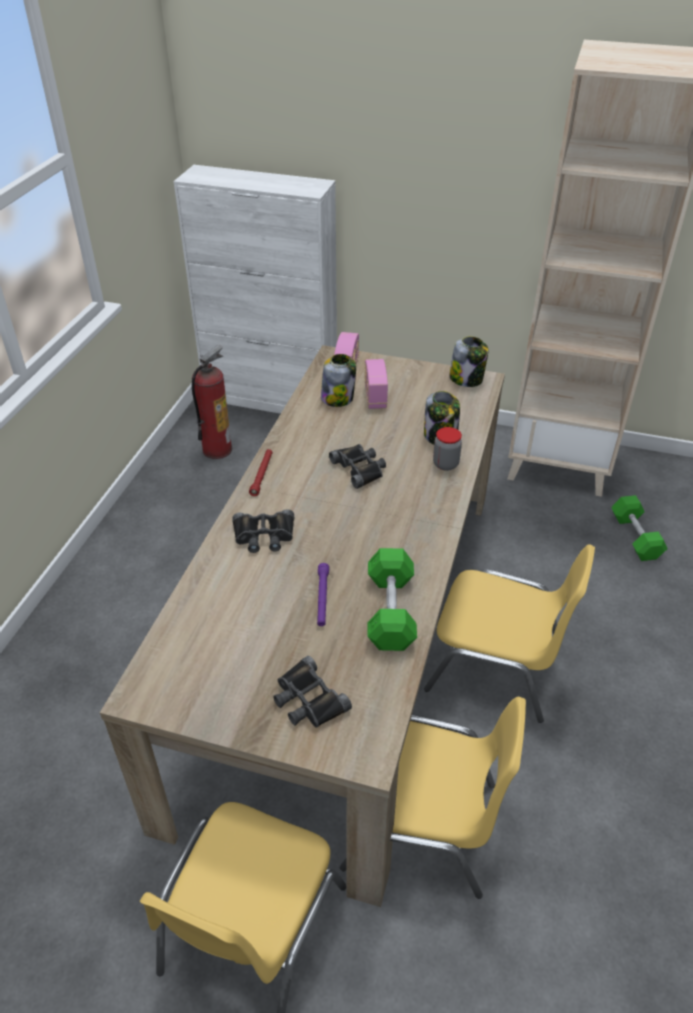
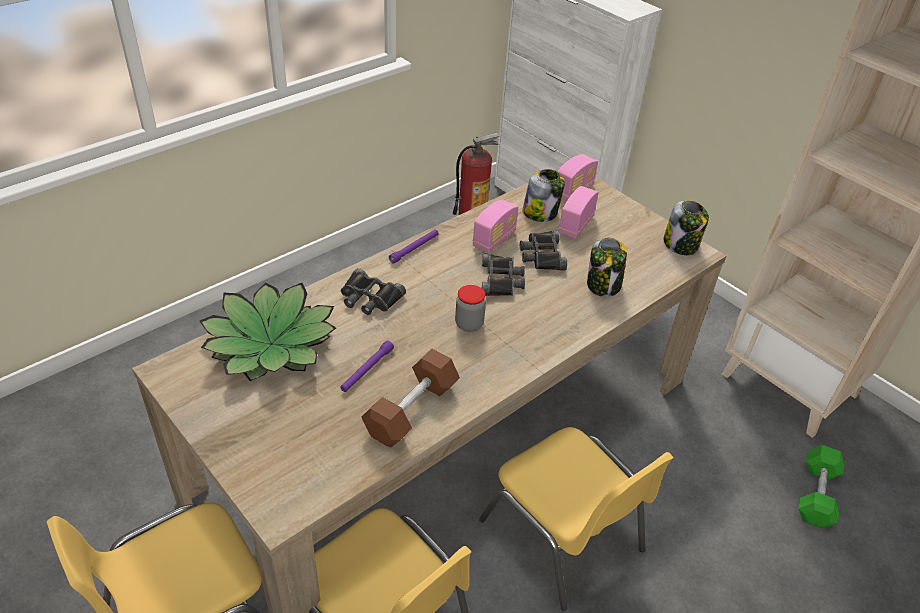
camera: 30 degrees right, 0 degrees up
red flashlight [249,449,273,496] -> purple flashlight [389,229,439,264]
black binoculars [273,656,352,728] -> black binoculars moved to [520,231,567,271]
green dumbbell [367,548,417,651] -> brown dumbbell [362,349,460,448]
jar [433,427,462,471] -> jar moved to [455,285,486,332]
none -> potted plant [199,283,336,381]
none -> radio [473,199,518,253]

